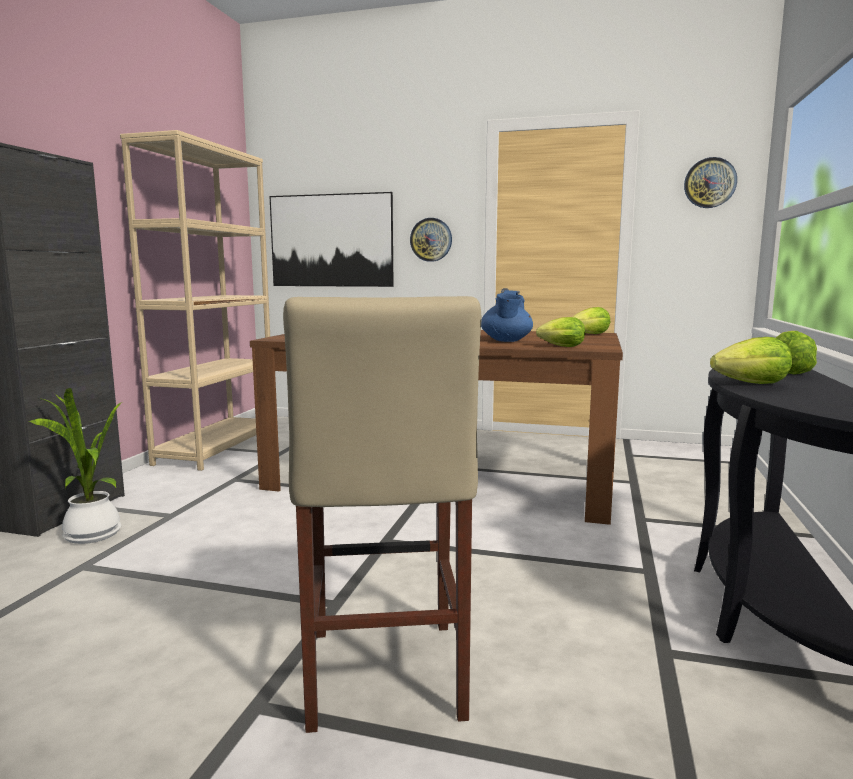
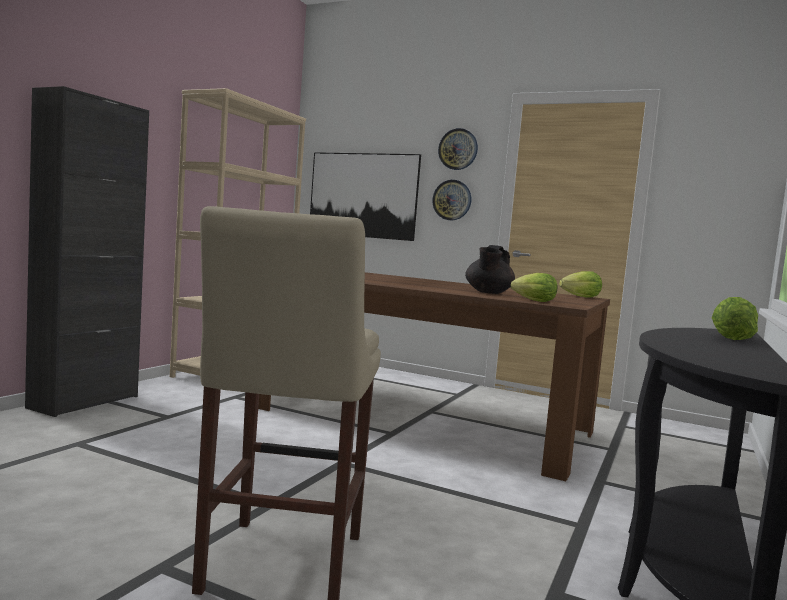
camera: 10 degrees right, 5 degrees down
potted plant [29,388,122,544] -> none
blue teapot [481,290,533,342] -> black teapot [465,245,515,294]
wall clock [684,157,737,208] -> wall clock moved to [438,128,478,170]
lettuce [710,337,792,384] -> none

